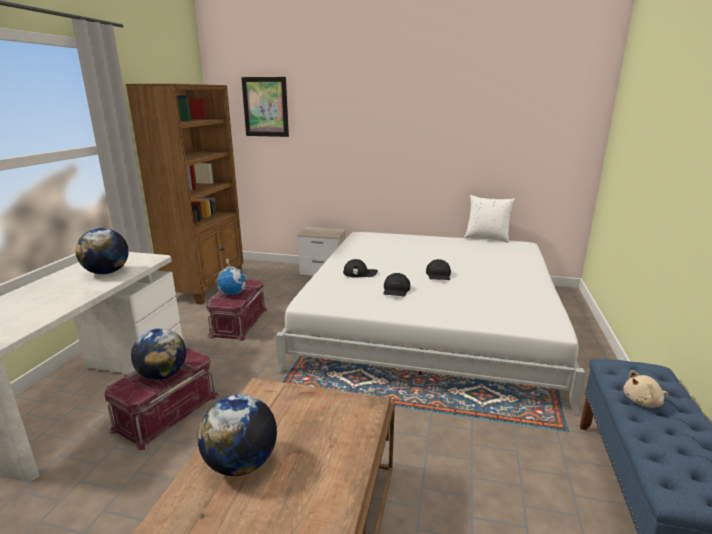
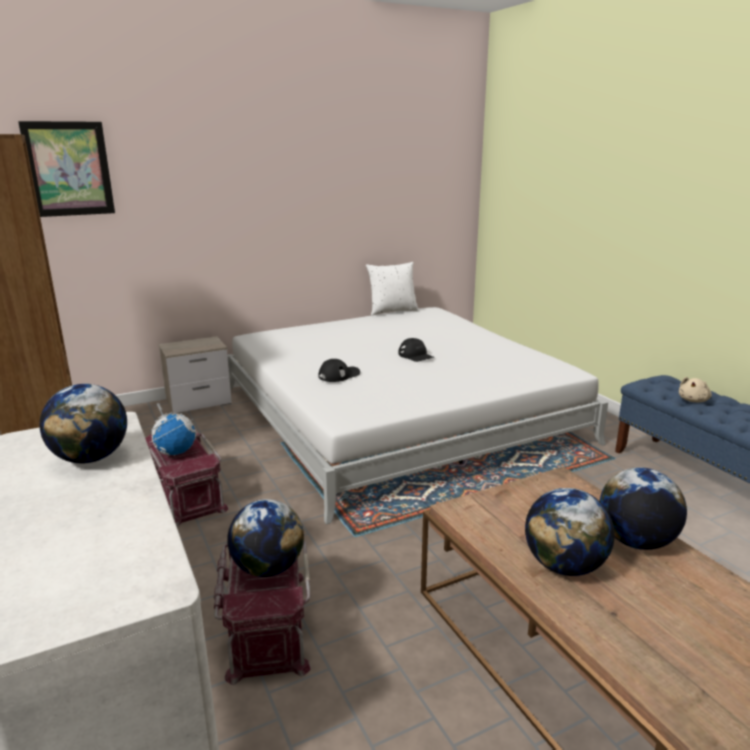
camera: 40 degrees left, 0 degrees up
black cap [383,273,410,296] -> none
none -> globe [600,467,687,550]

